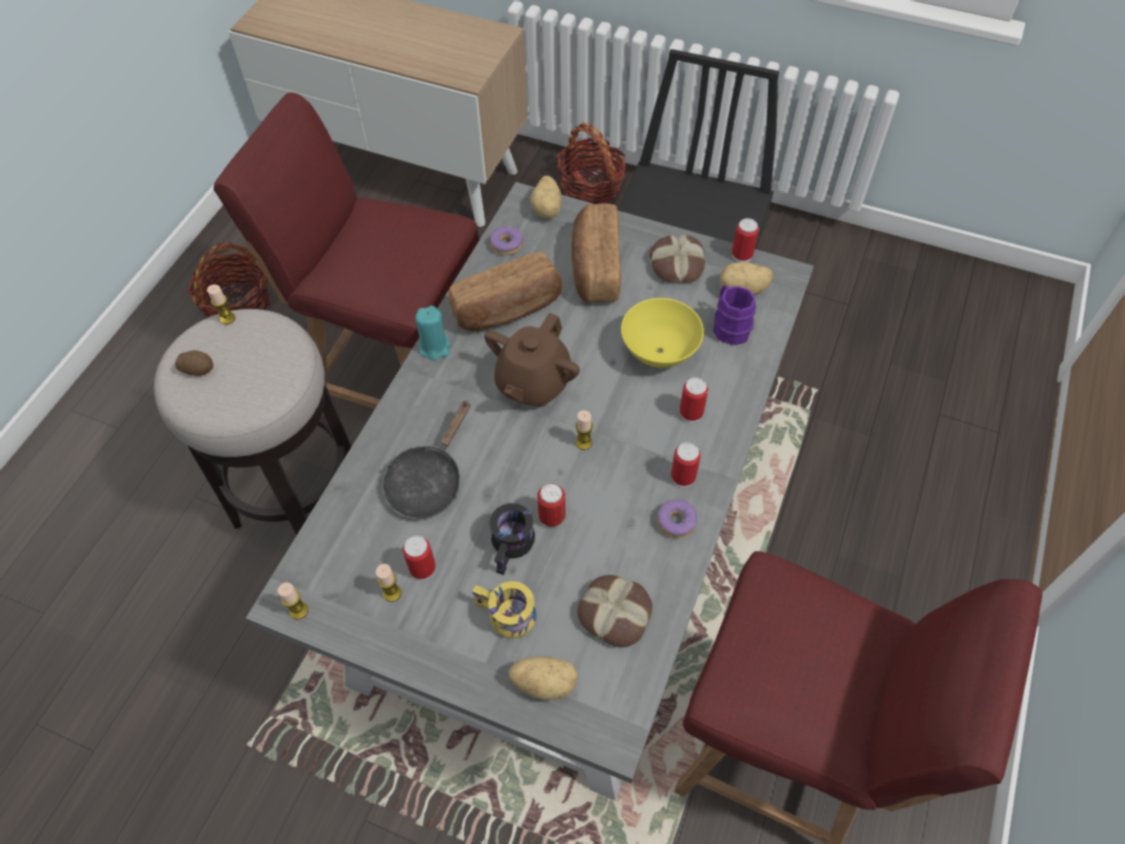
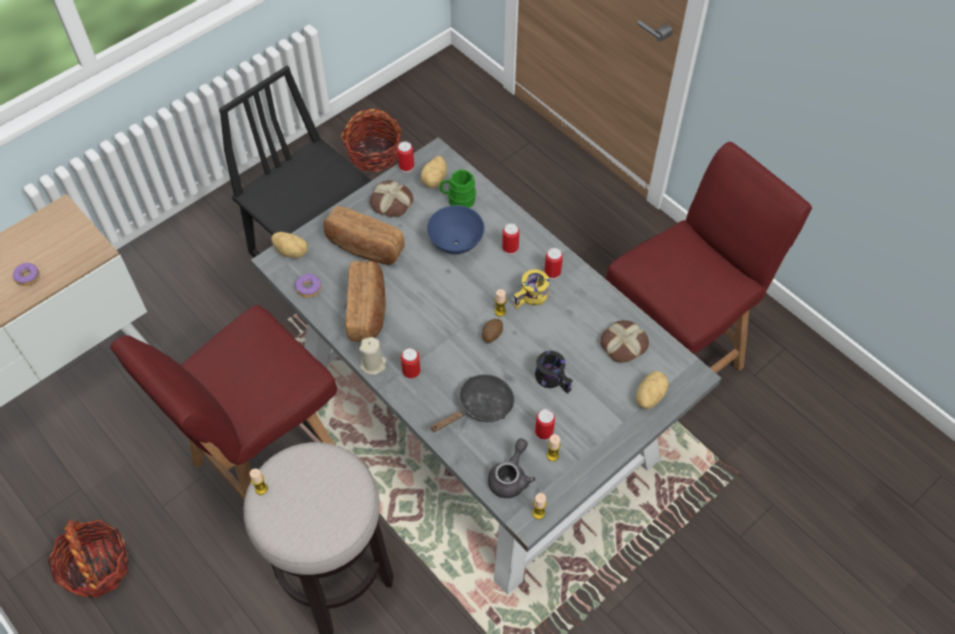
camera: 65 degrees left, 0 degrees up
potato [175,350,213,376] -> potato moved to [482,319,503,343]
black frying pan [382,400,470,519] -> black frying pan turned 90 degrees counterclockwise [430,374,515,432]
turquoise candle [415,306,450,361] -> beige candle [359,337,386,375]
yellow mug [472,581,536,639] -> yellow mug moved to [514,269,549,309]
brown teapot [484,313,580,407] -> none
can [537,483,566,527] -> can moved to [401,348,420,378]
basket [556,122,626,204] -> basket moved to [341,108,402,172]
yellow bowl [621,298,704,368] -> blue bowl [427,205,484,254]
donut [657,500,697,538] -> donut moved to [13,263,40,286]
purple mug [713,285,756,345] -> green mug [440,170,476,208]
none -> grey teapot [488,438,535,498]

